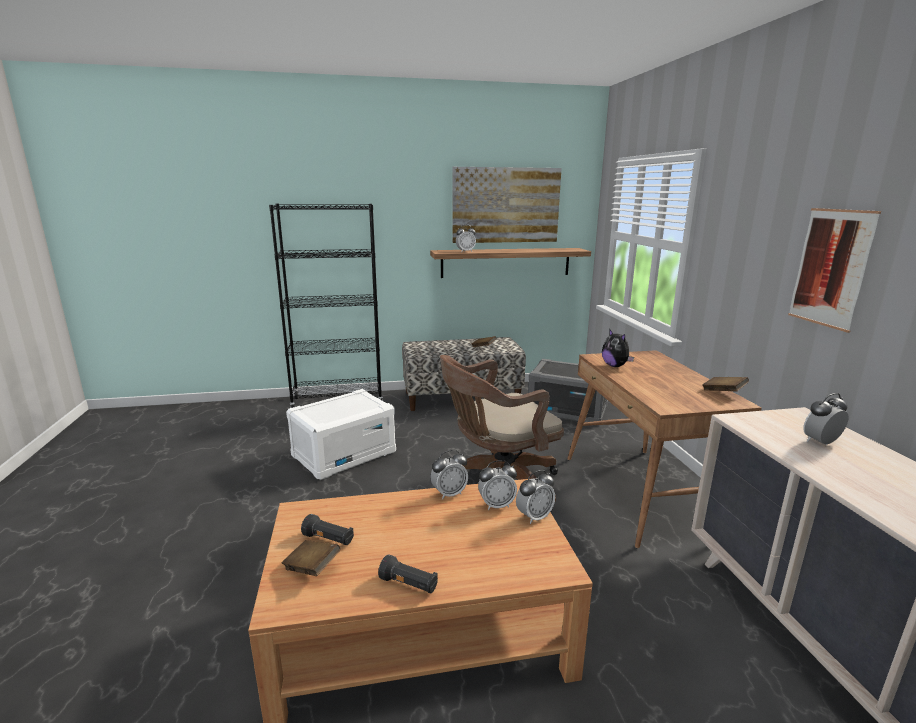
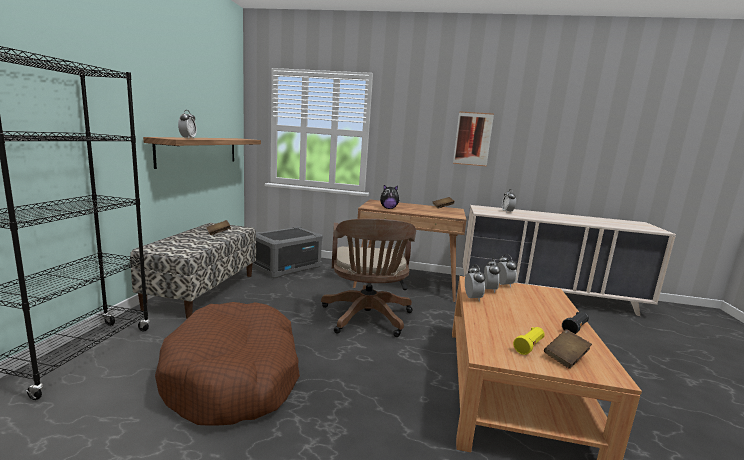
camera: 70 degrees left, 5 degrees down
white storage box [286,389,396,480] -> brown dog bed [155,302,300,425]
black flashlight [301,514,354,545] -> yellow flashlight [513,327,545,355]
picture [452,167,562,243] -> none

